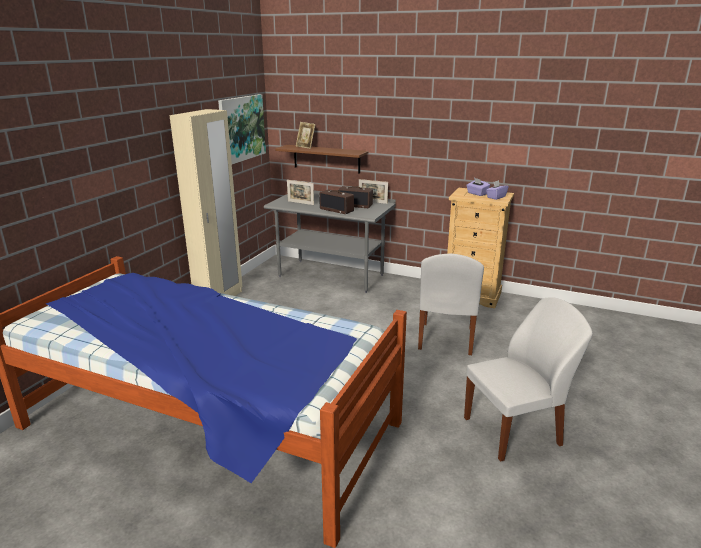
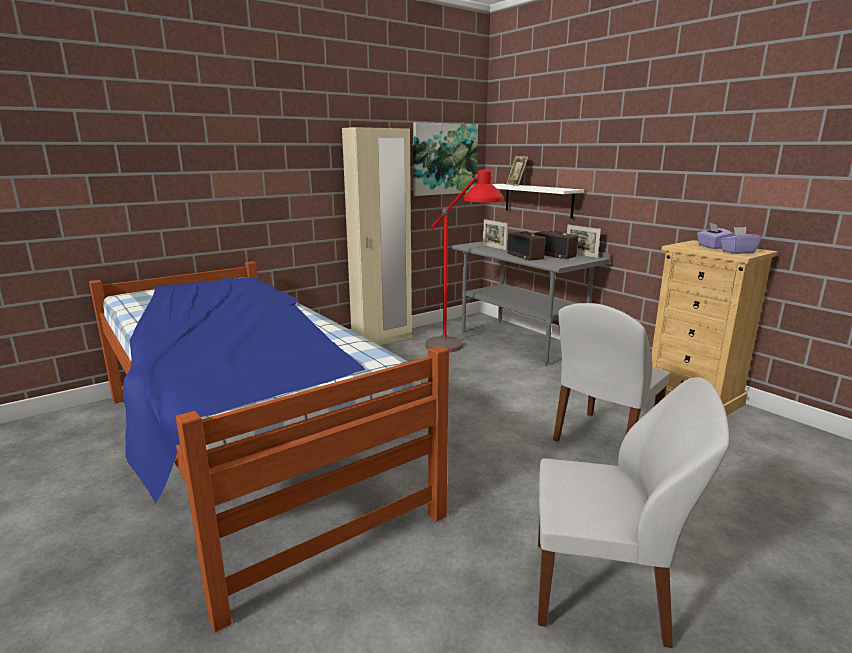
camera: 30 degrees right, 5 degrees down
brown shelf [275,145,368,174] -> white shelf [492,184,584,219]
none -> red floor lamp [425,169,503,352]

